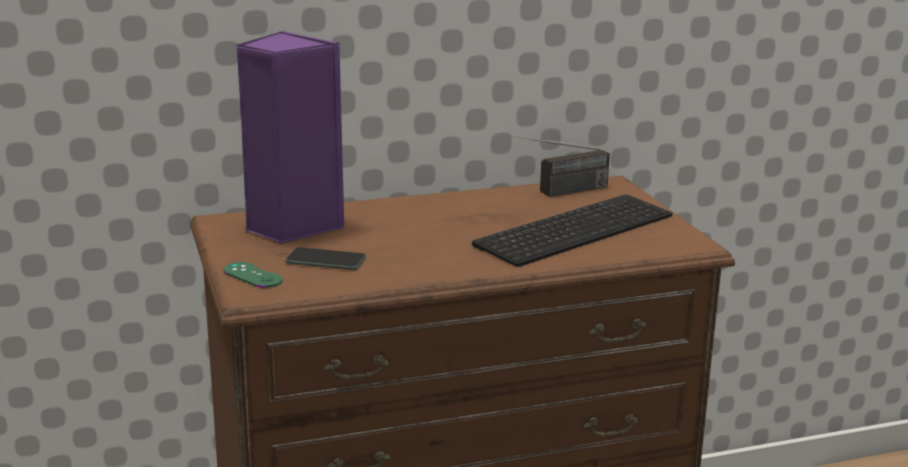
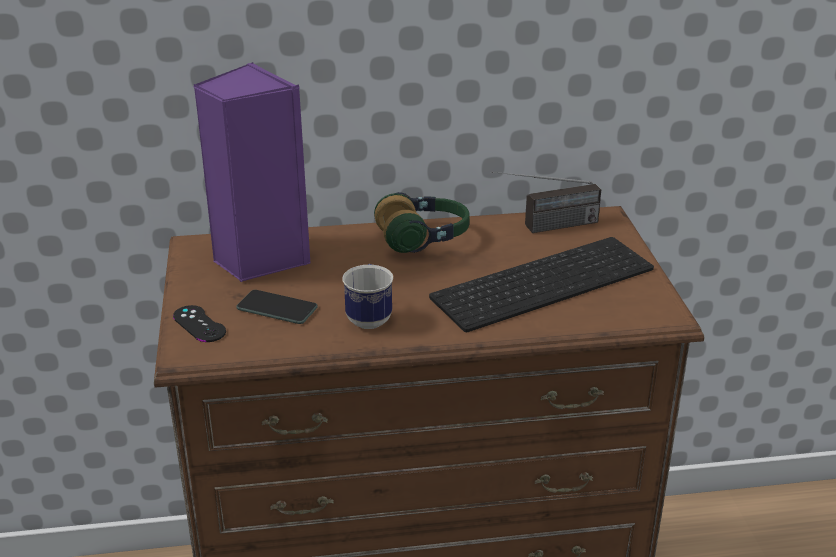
camera: 10 degrees right, 10 degrees up
green game controller [223,262,283,288] -> black game controller [173,305,226,342]
none -> mug [342,264,393,329]
none -> headphones [374,192,470,253]

